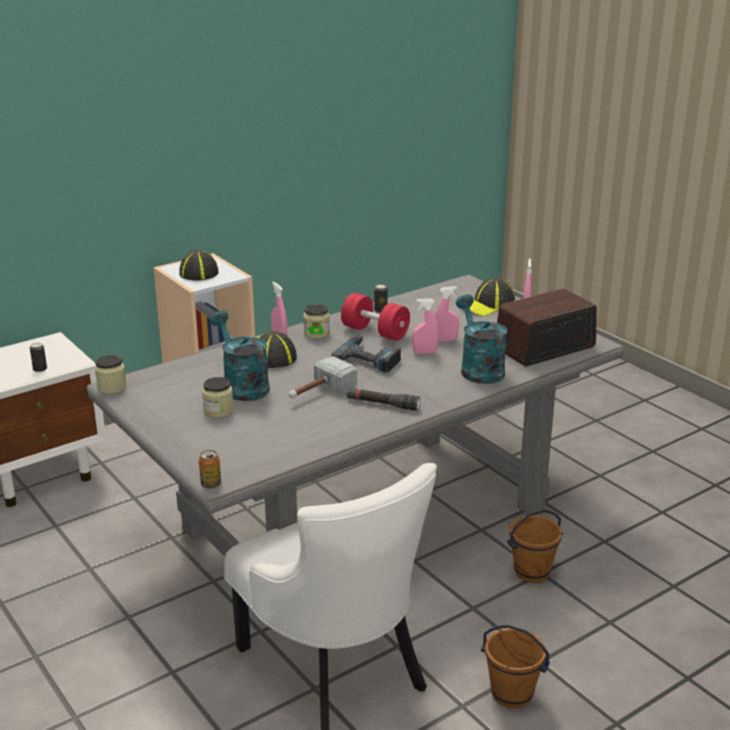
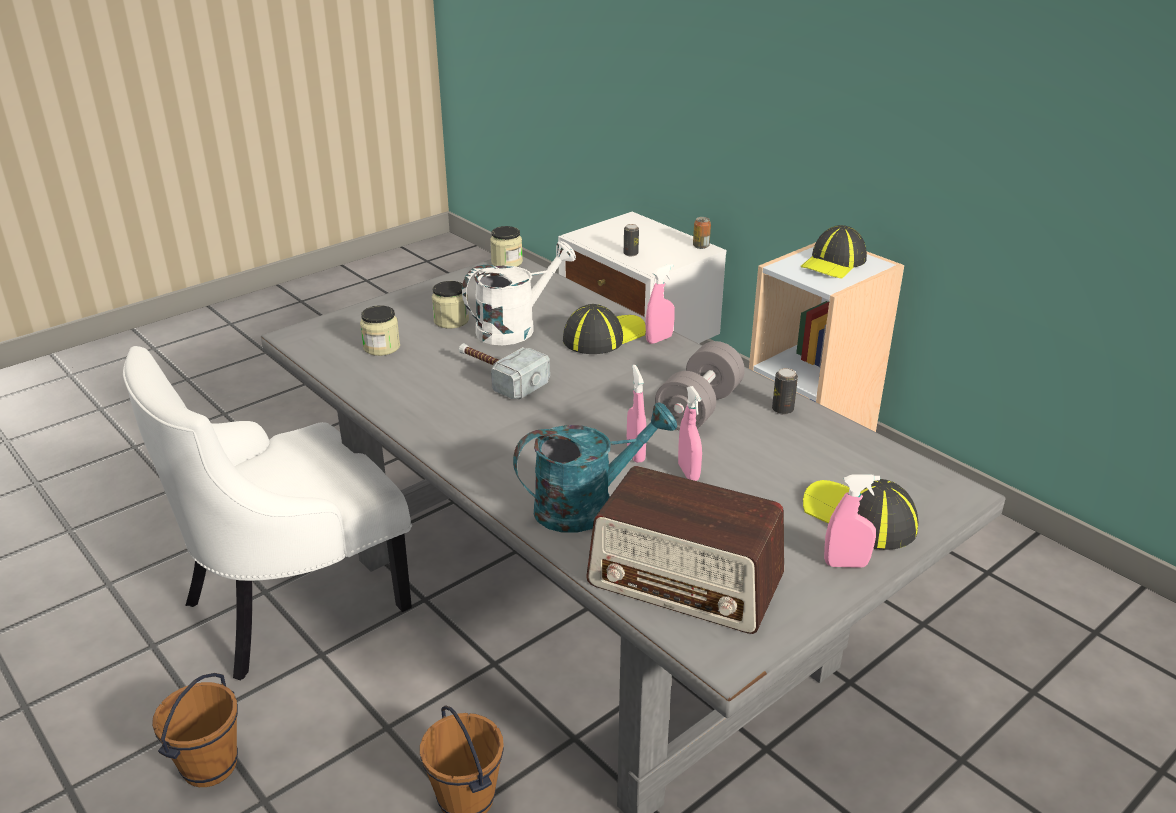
camera: 85 degrees right, 5 degrees up
cap [179,250,219,281] -> cap turned 135 degrees clockwise [800,225,867,279]
can [199,450,221,489] -> can moved to [693,217,711,249]
turquoise watering can [210,311,270,401] -> white watering can [462,241,576,345]
jar [303,304,330,339] -> jar moved to [360,305,400,356]
power drill [331,335,401,373] -> none
red dumbbell [341,293,410,341] -> grey dumbbell [655,341,745,431]
black flashlight [346,388,420,411] -> none
radio [497,289,597,366] -> radio turned 150 degrees clockwise [586,466,784,634]

